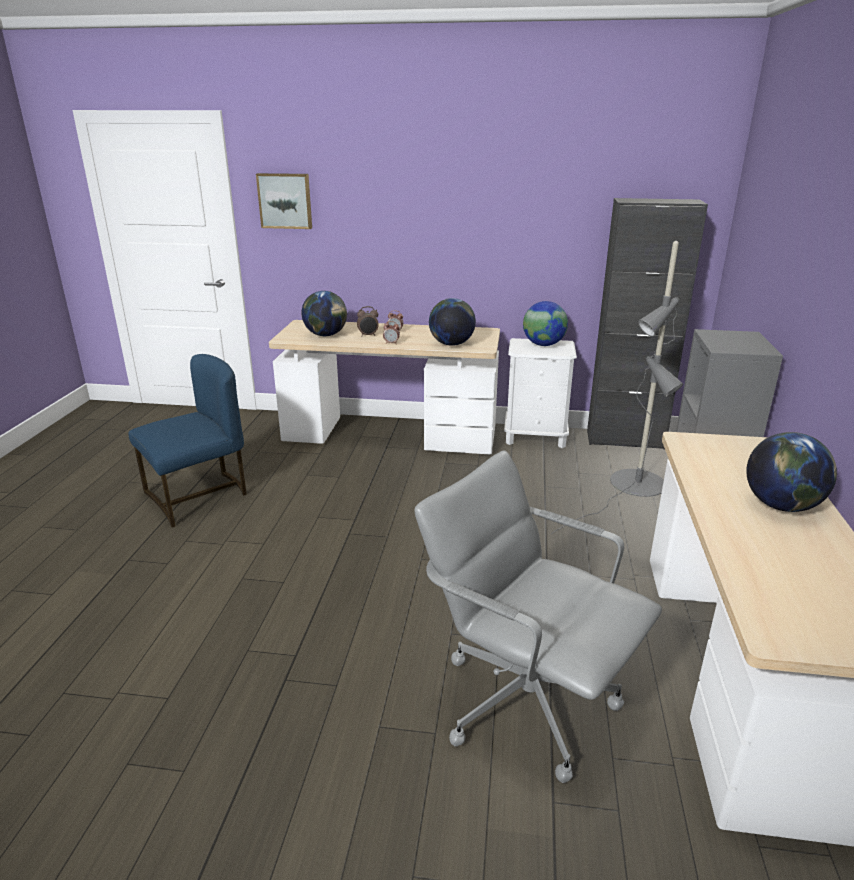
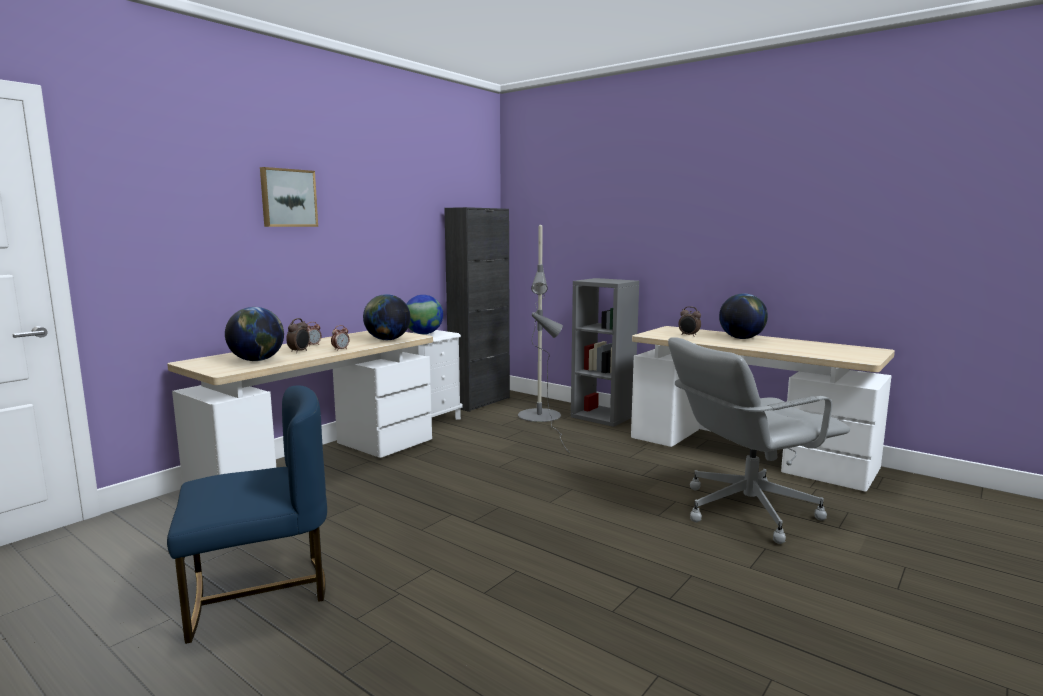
camera: 60 degrees left, 15 degrees down
blue chair [129,354,246,527] -> blue chair turned 75 degrees clockwise [167,386,327,644]
picture [256,173,312,229] -> picture moved to [260,167,318,227]
none -> alarm clock [678,306,701,337]

